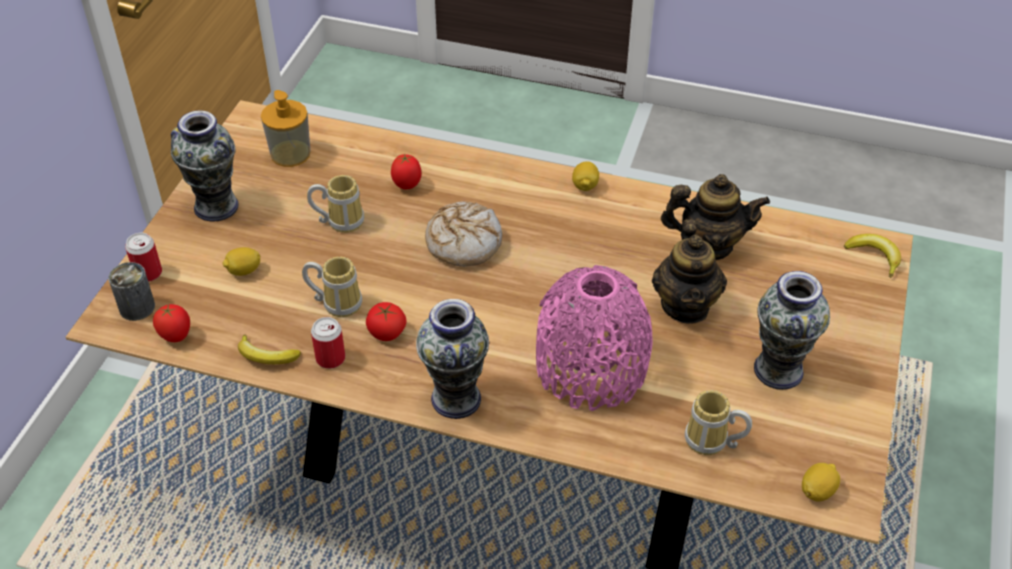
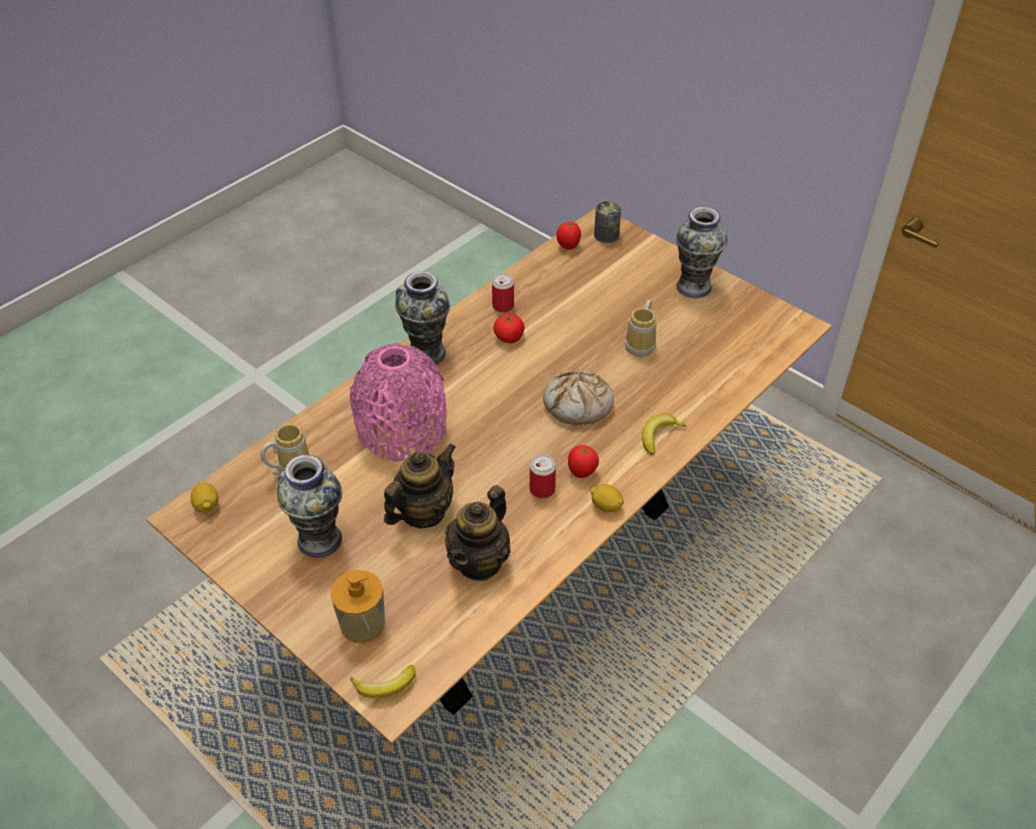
camera: 115 degrees right, 0 degrees up
can [125,233,162,282] -> can moved to [530,454,556,498]
lemon [223,247,261,276] -> none
banana [238,334,301,364] -> banana moved to [642,414,686,455]
soap dispenser [261,90,311,167] -> soap dispenser moved to [330,570,385,643]
mug [302,256,362,317] -> none
tomato [391,154,421,189] -> tomato moved to [568,445,599,478]
teapot [652,219,727,324] -> teapot turned 105 degrees clockwise [384,443,456,528]

